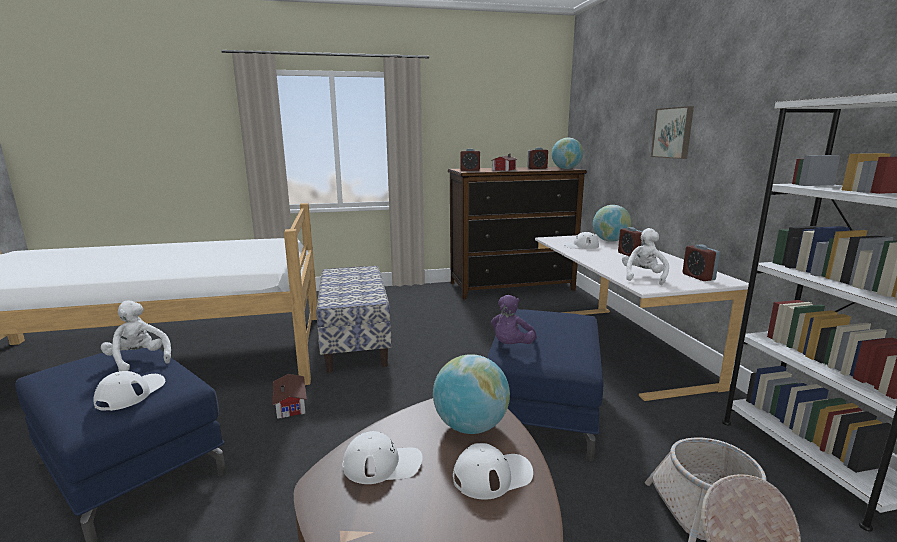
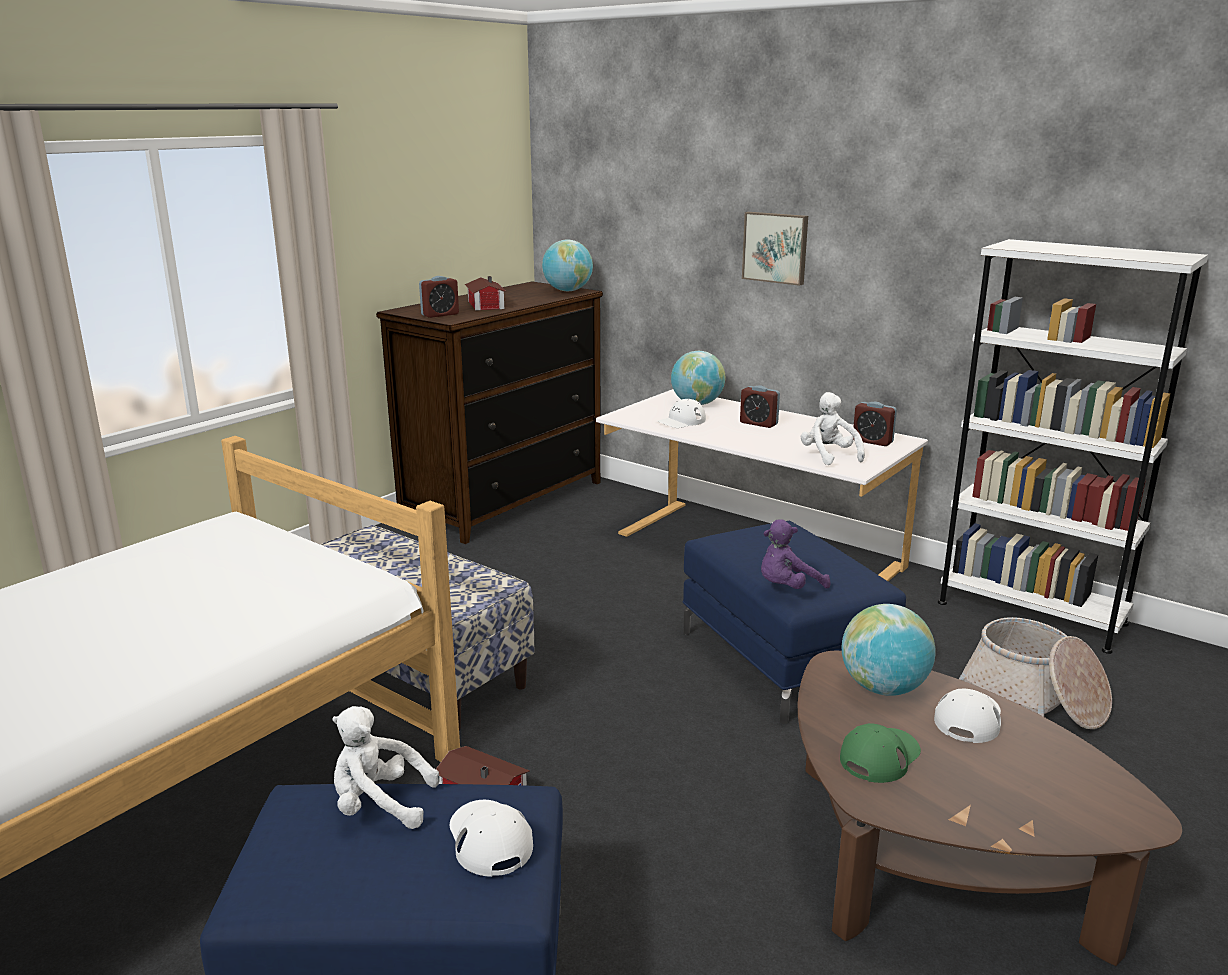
camera: 40 degrees left, 5 degrees up
white cap [342,431,423,484] -> green cap [840,723,921,783]
purple plush toy [491,295,537,344] -> purple plush toy turned 75 degrees clockwise [761,519,831,589]
alarm clock [527,148,548,169] -> none

